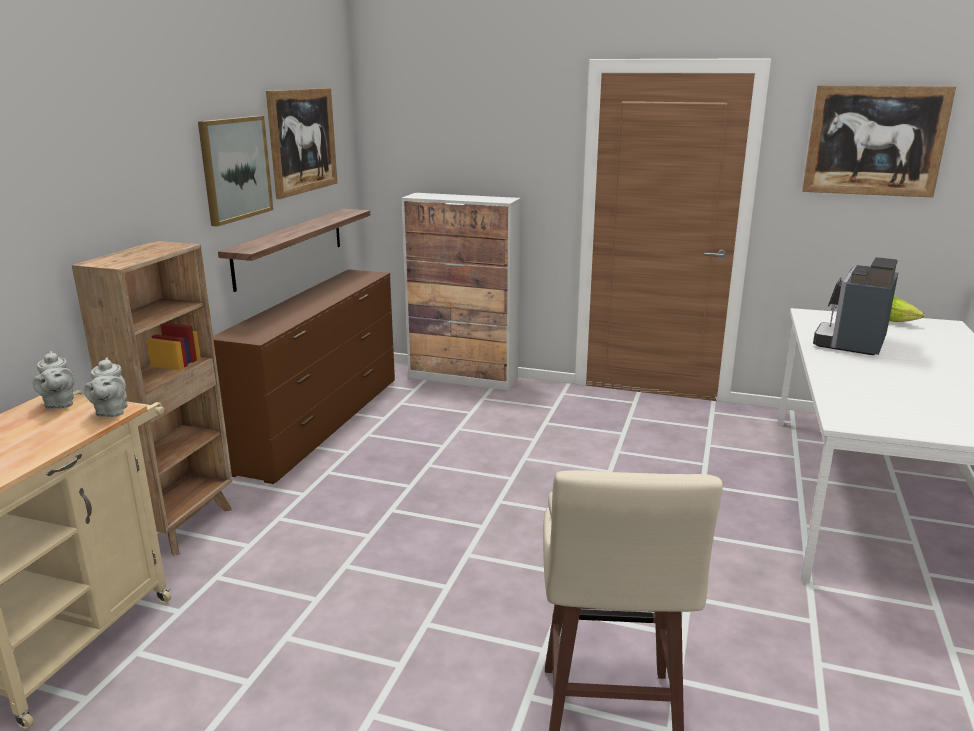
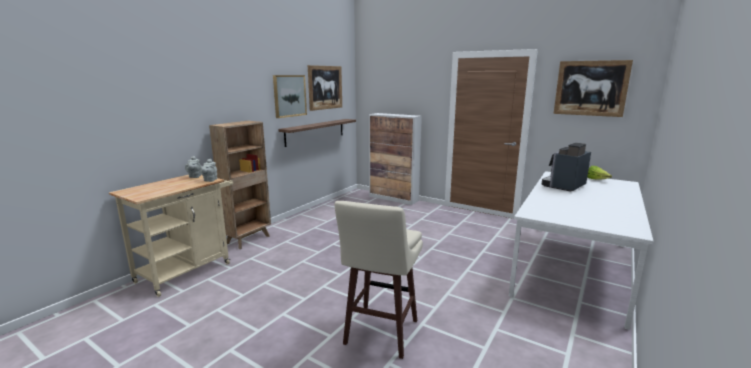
camera: 15 degrees right, 5 degrees down
brown dresser [213,269,395,484] -> none

